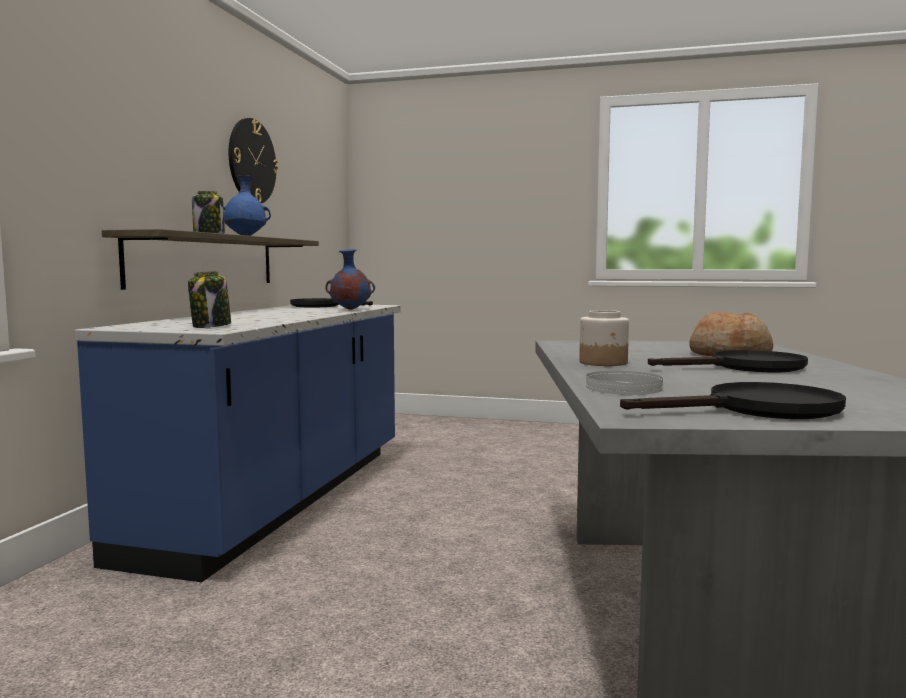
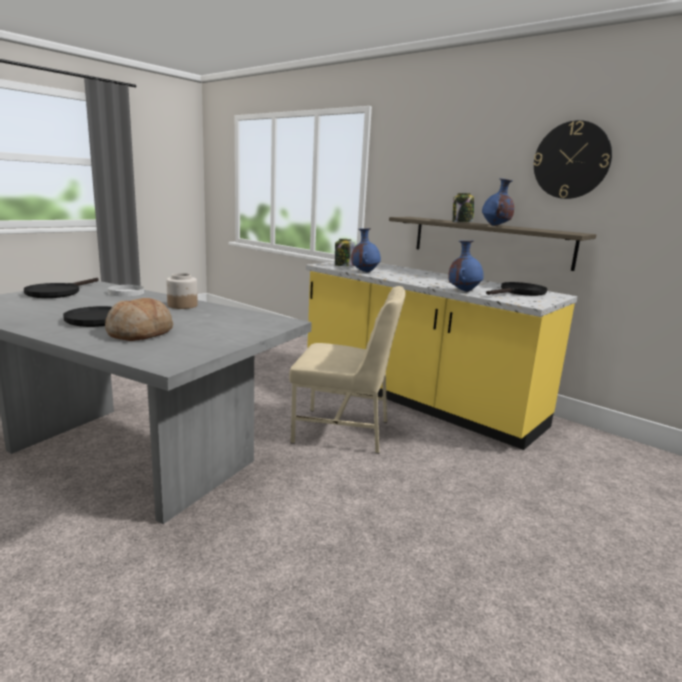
camera: 115 degrees right, 10 degrees up
blue counter [75,305,401,582] -> yellow counter [306,262,578,450]
none -> beige chair [289,286,405,454]
none -> blue vase [351,228,381,273]

